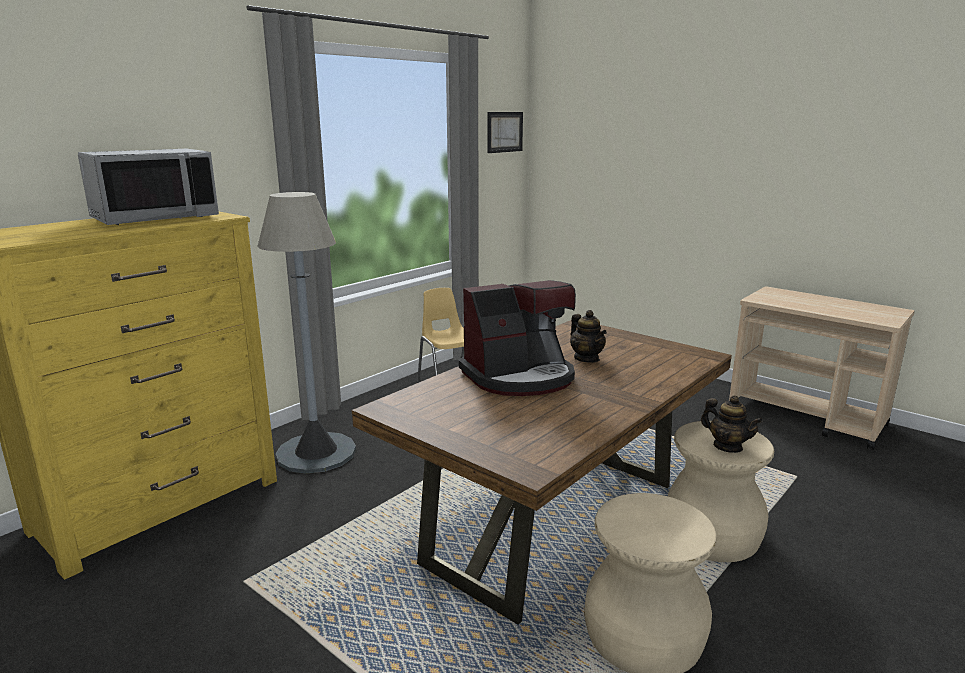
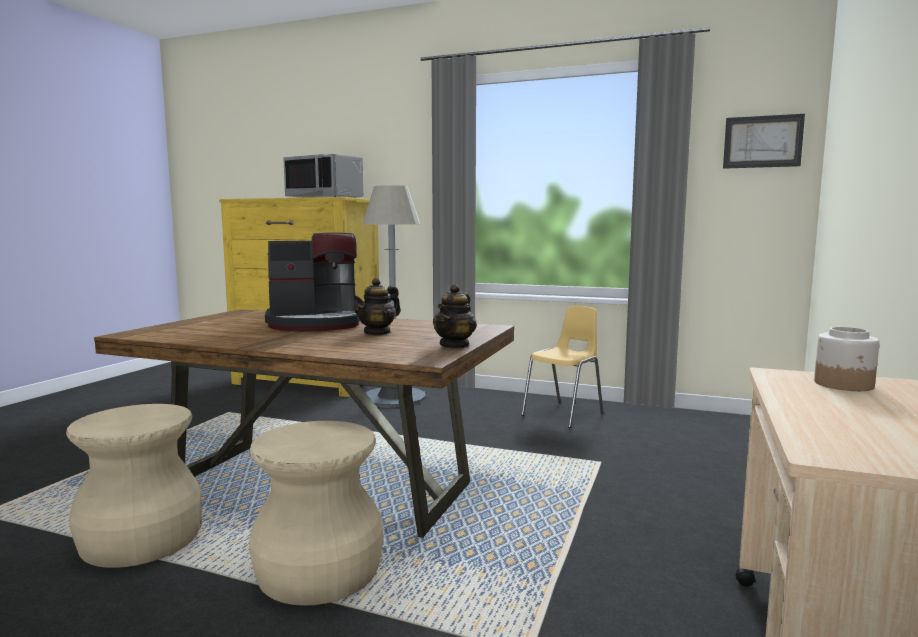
camera: 70 degrees right, 10 degrees down
coffee machine [459,280,576,396] -> coffee machine turned 60 degrees counterclockwise [265,232,360,331]
teapot [701,395,763,453] -> teapot moved to [433,284,477,349]
none -> jar [814,327,880,391]

